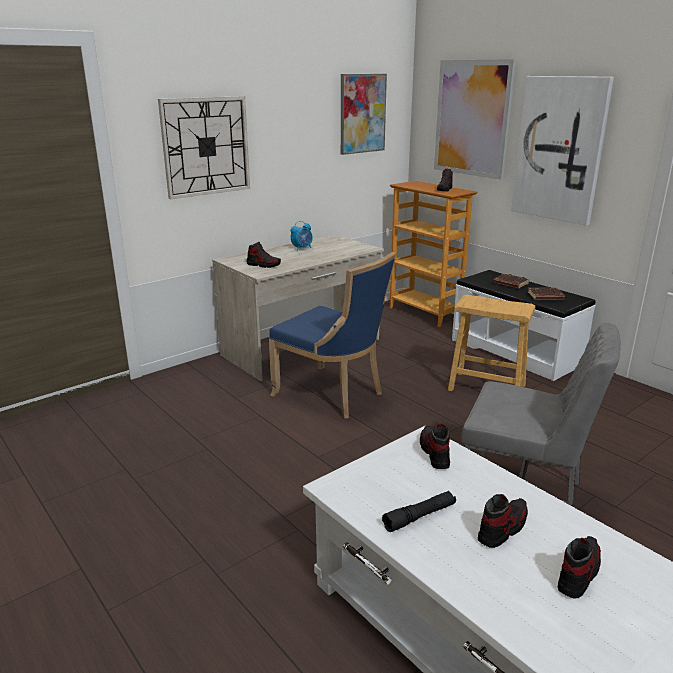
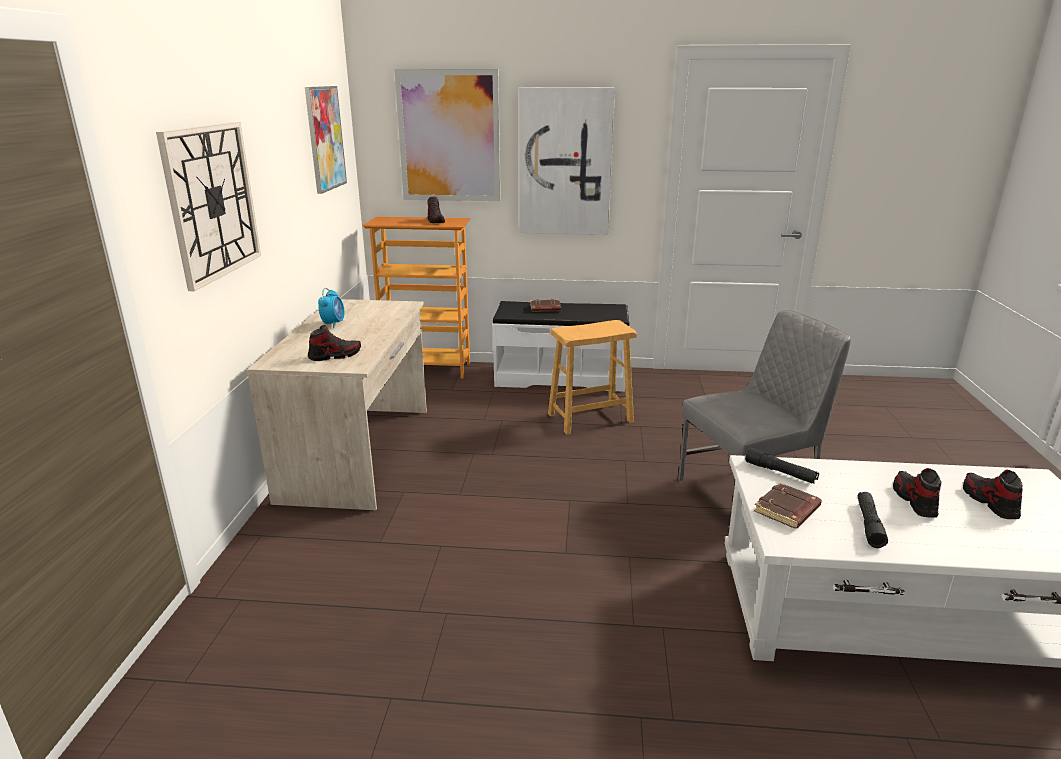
camera: 45 degrees left, 0 degrees up
blue chair [269,252,396,419] -> none
shoe [420,423,450,469] -> black flashlight [745,447,819,483]
brown book [528,287,565,300] -> brown book moved to [754,482,822,529]

